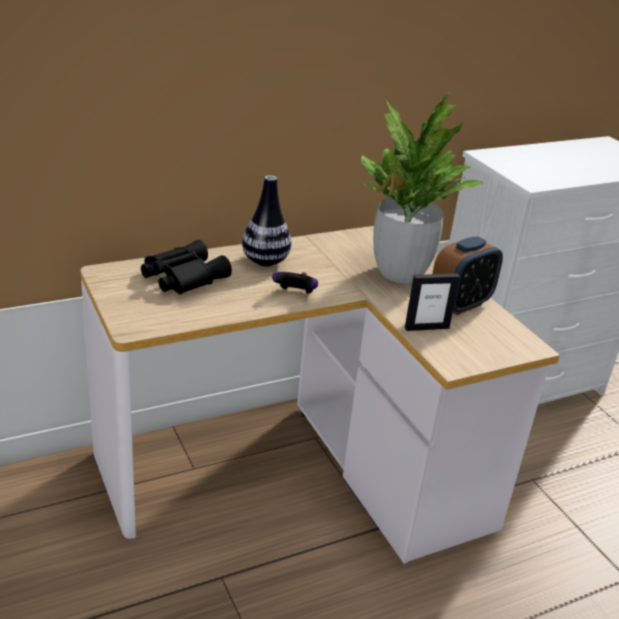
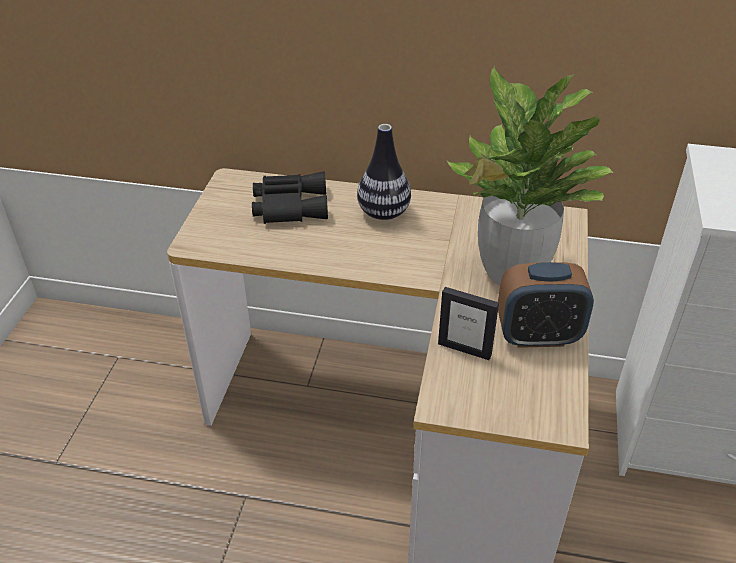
camera: 40 degrees right, 10 degrees up
game controller [272,272,318,293] -> none

